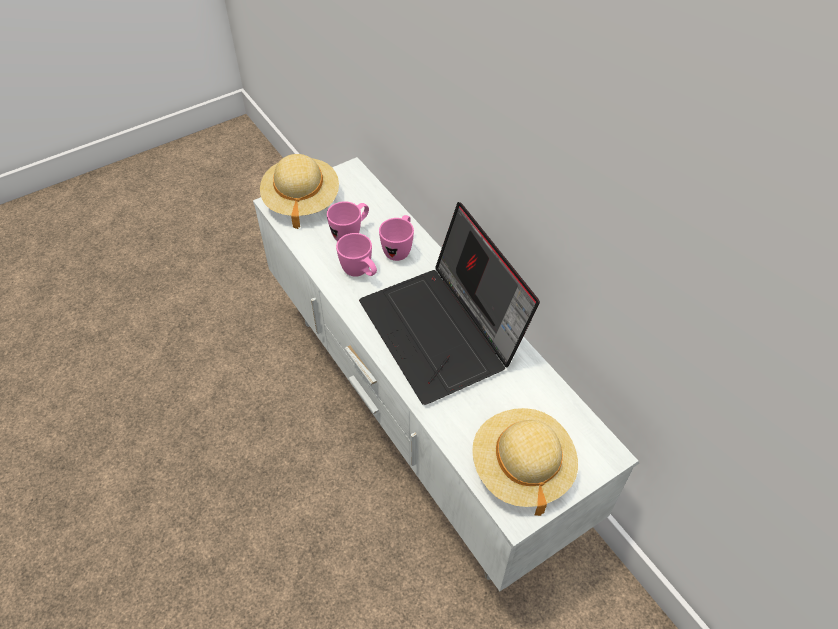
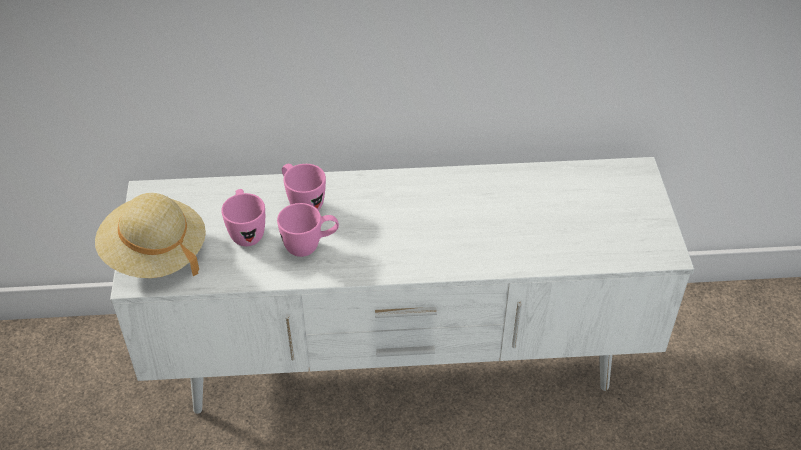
camera: 60 degrees left, 5 degrees down
laptop [359,202,540,405] -> none
beige hat [472,408,578,516] -> none

